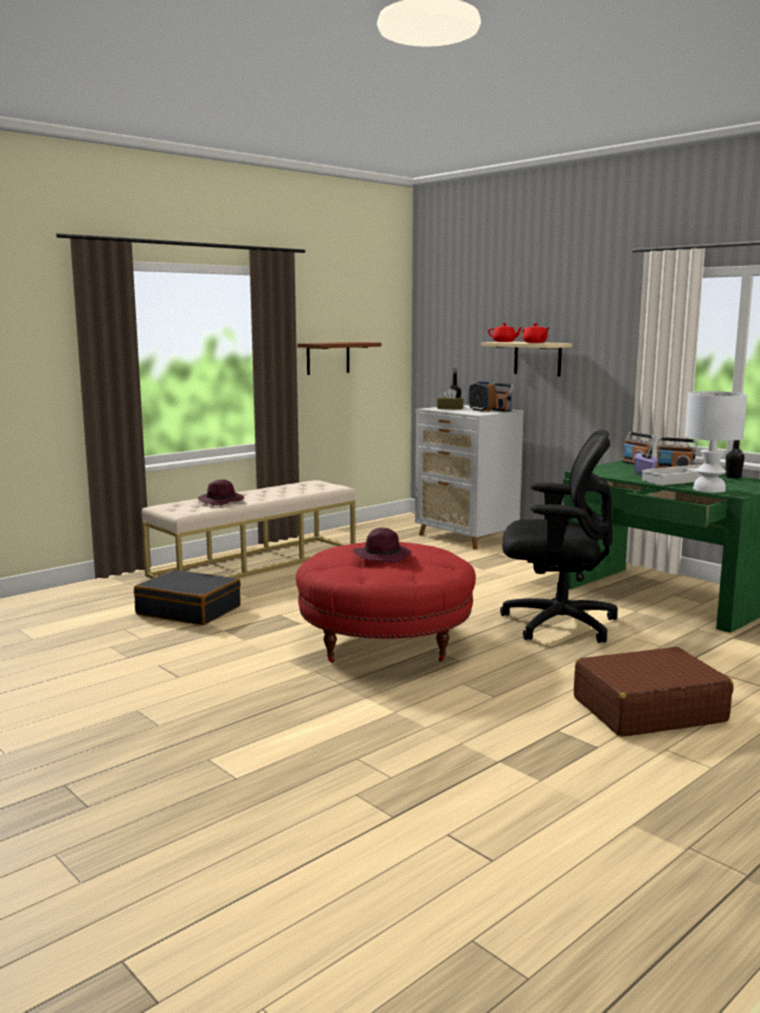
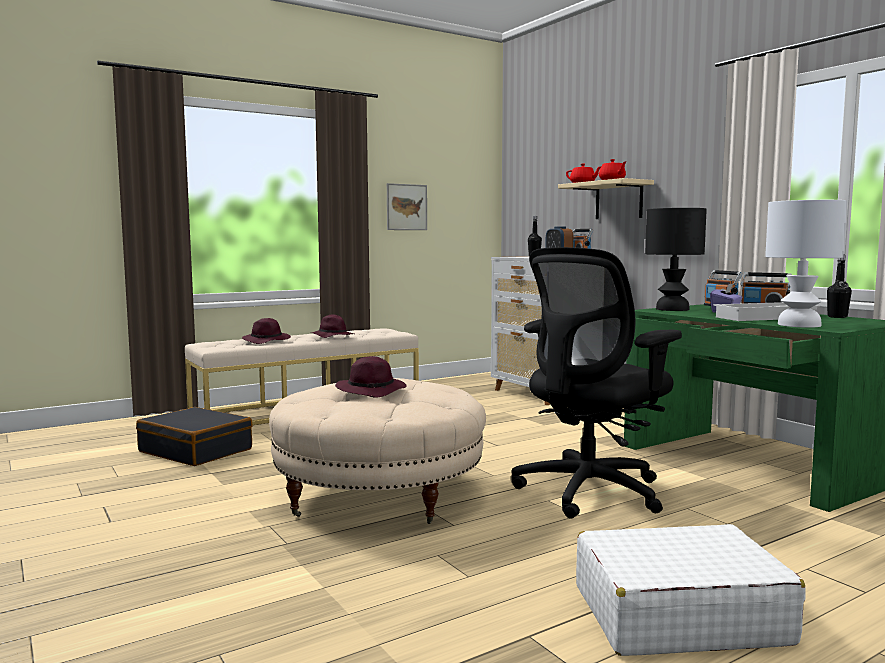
camera: 10 degrees right, 5 degrees down
red ottoman [296,542,476,663] -> beige ottoman [269,378,486,524]
brown shelf [297,342,382,375] -> picture [387,183,427,230]
brown tissue box [437,388,463,410] -> none
black office chair [500,430,618,643] -> black office chair turned 120 degrees clockwise [511,247,682,519]
brown suitcase [574,647,733,737] -> white suitcase [576,524,805,656]
none -> purple hat [311,314,355,338]
none -> black table lamp [645,208,707,311]

